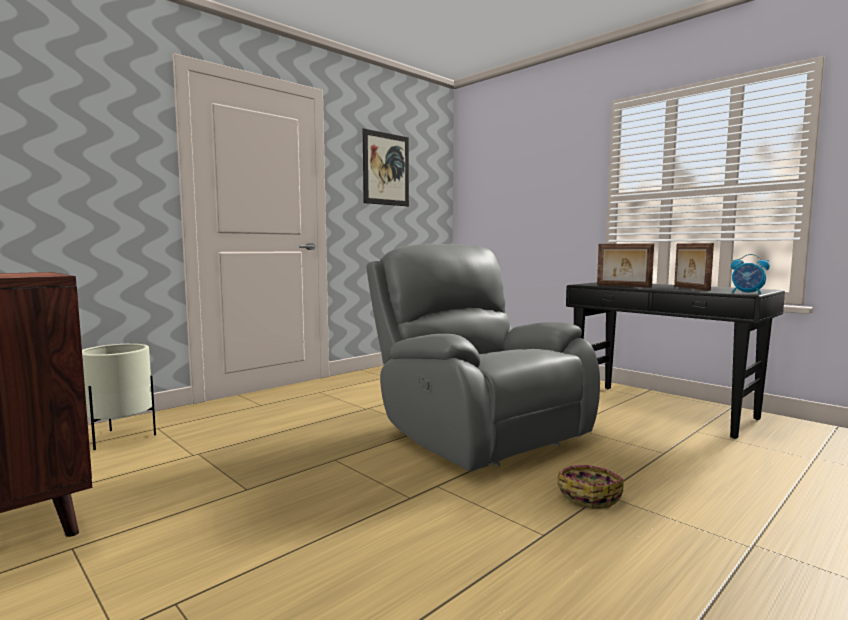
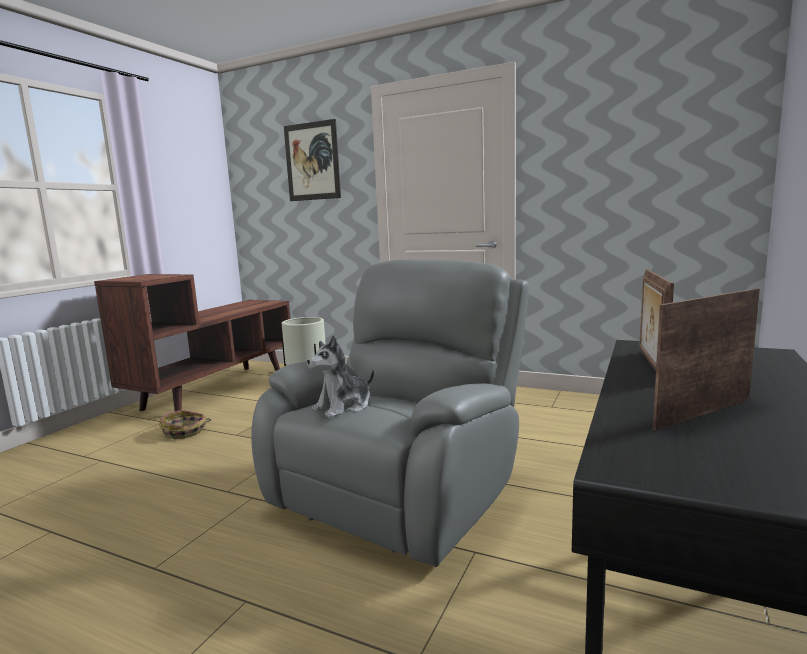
camera: 70 degrees right, 5 degrees up
picture [363,128,409,206] -> picture moved to [284,119,341,201]
basket [558,465,624,509] -> basket moved to [159,410,211,439]
alarm clock [731,254,770,294] -> none
none -> plush toy [307,335,374,418]

